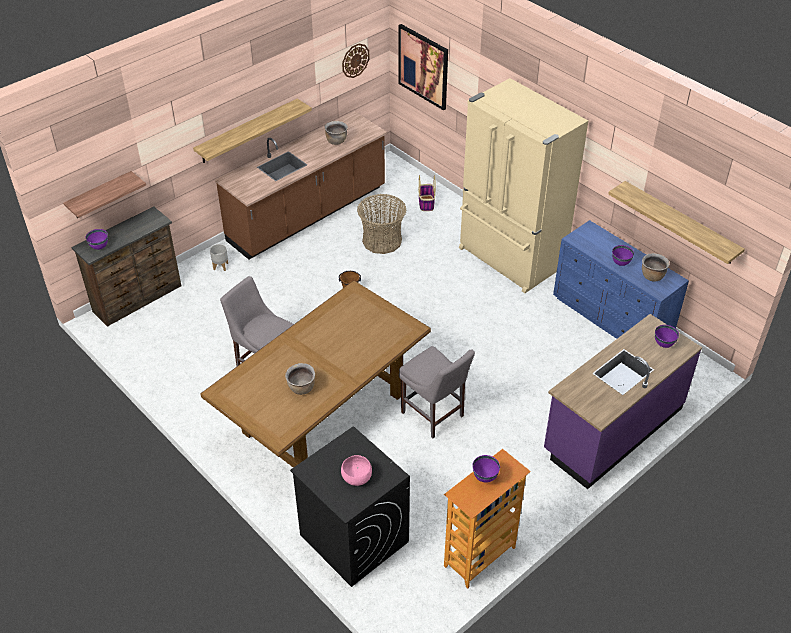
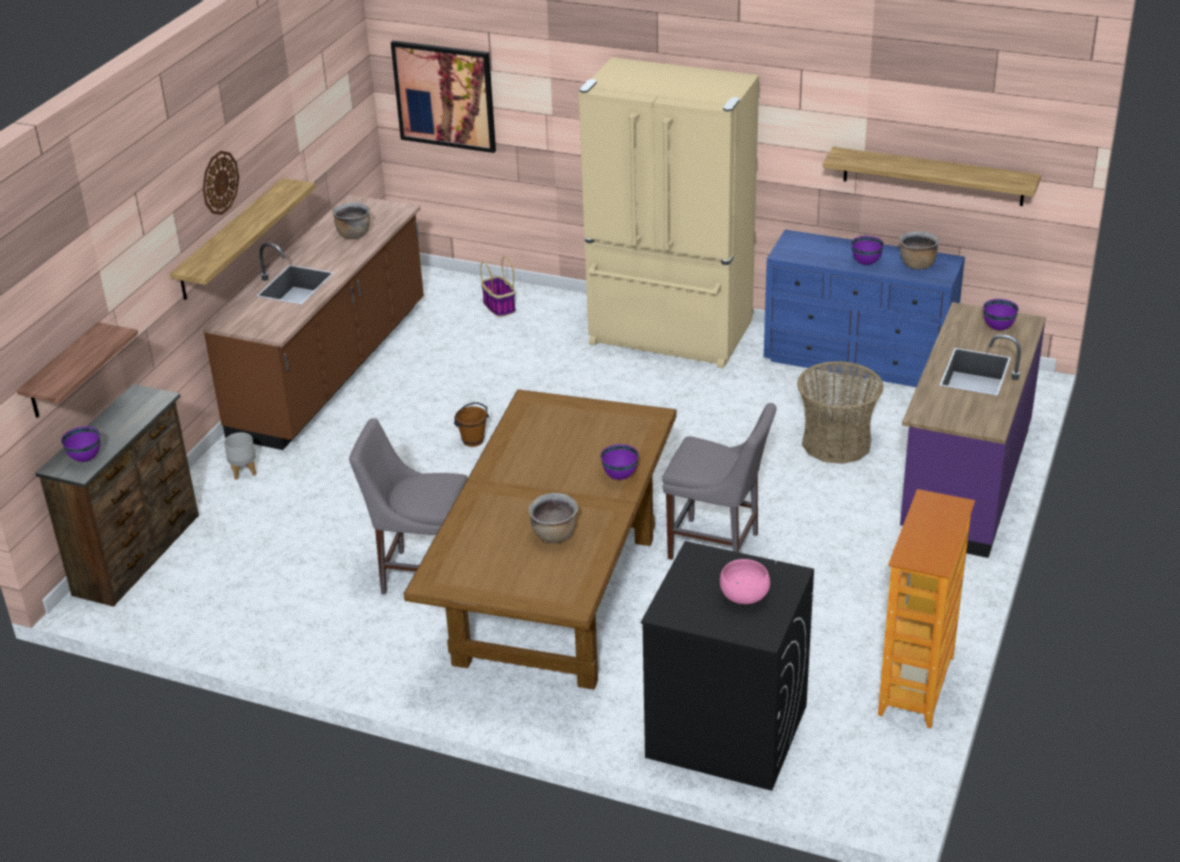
camera: 25 degrees left, 10 degrees down
wall clock [342,44,369,78] -> wall clock moved to [203,151,239,215]
basket [357,194,407,254] -> basket moved to [797,361,884,464]
purple bowl [472,455,500,483] -> purple bowl moved to [601,444,639,480]

